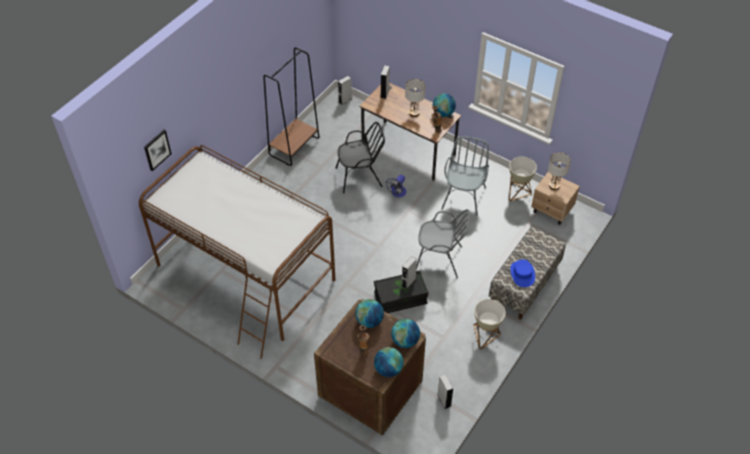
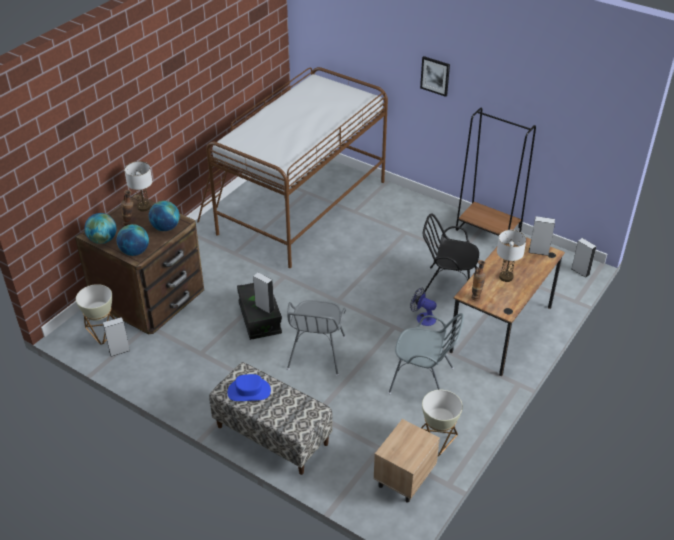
camera: 90 degrees right, 10 degrees down
picture [144,130,172,171] -> picture moved to [420,56,450,97]
black chair [335,122,385,195] -> black chair turned 120 degrees clockwise [422,213,479,295]
globe [433,93,456,117] -> none
planter [473,299,506,349] -> planter moved to [76,284,116,345]
table lamp [548,152,571,190] -> table lamp moved to [124,161,152,211]

